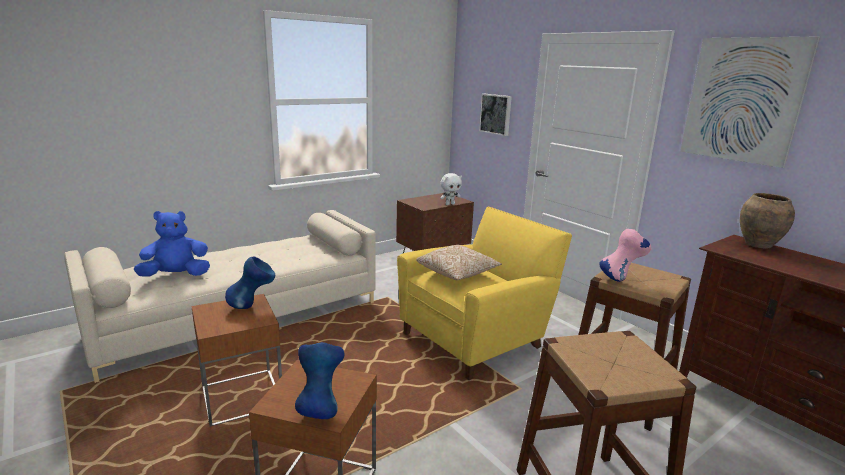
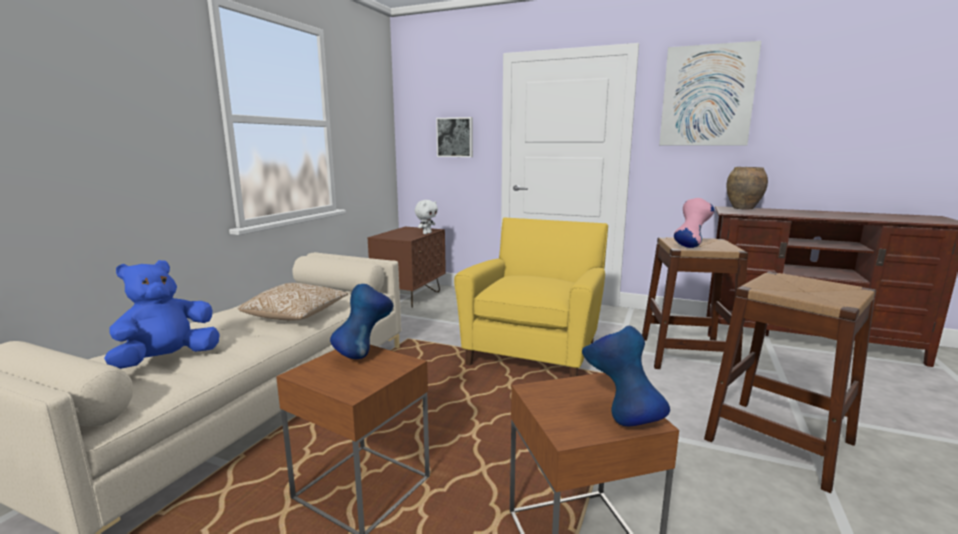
camera: 30 degrees left, 5 degrees down
pillow [416,245,502,281] -> pillow moved to [238,283,348,321]

